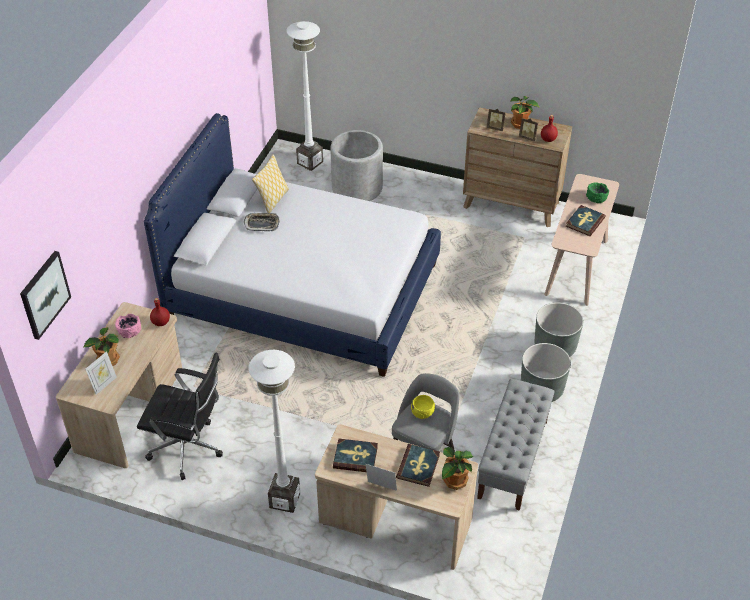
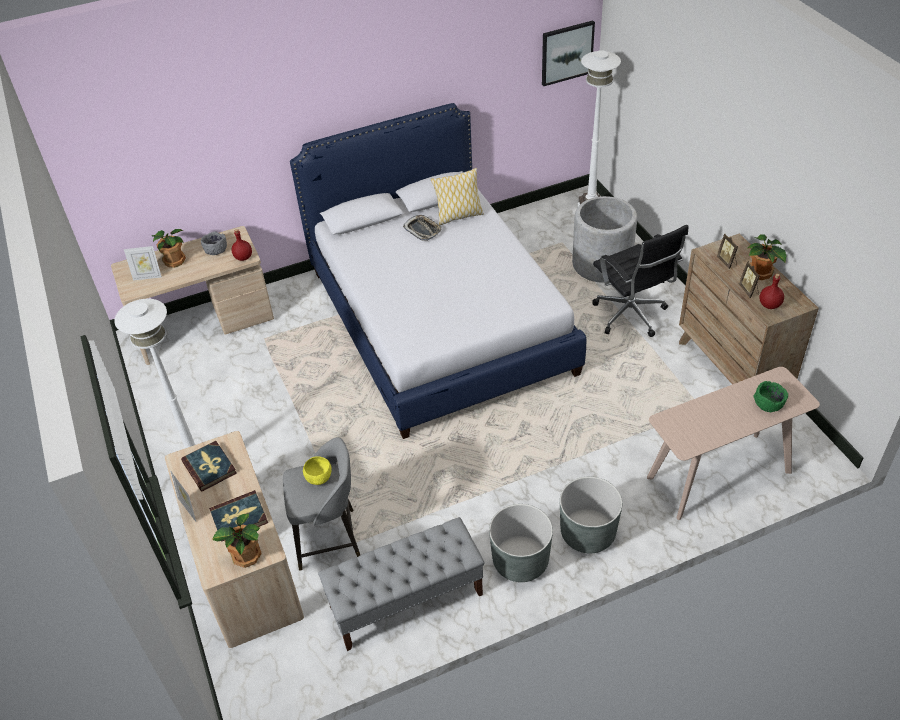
camera: 50 degrees right, 0 degrees up
picture [20,251,71,340] -> picture moved to [542,20,595,86]
pink bowl [115,314,141,338] -> grey bowl [201,232,227,255]
black office chair [137,353,223,480] -> black office chair moved to [592,225,688,337]
book [566,205,606,236] -> none

